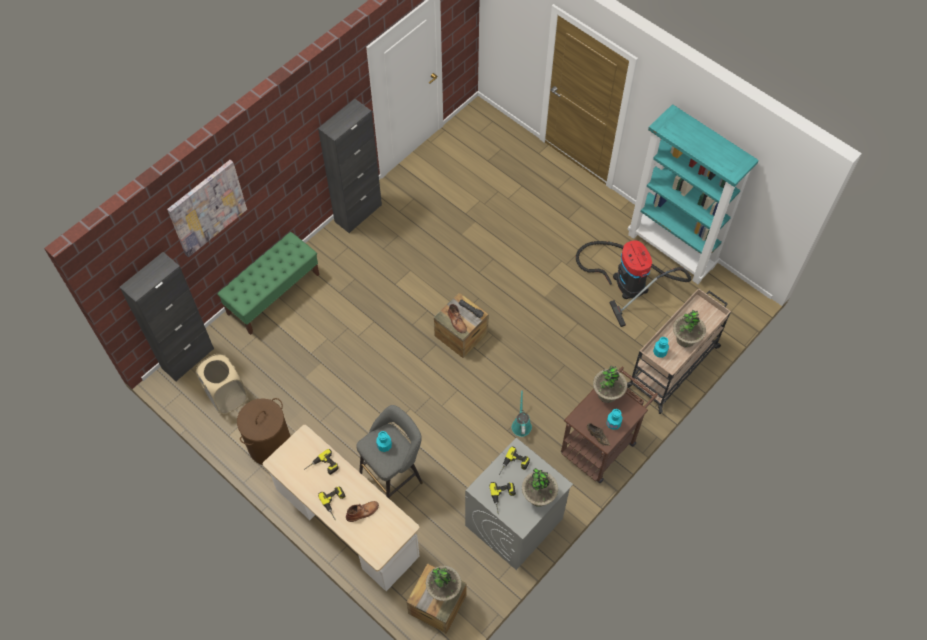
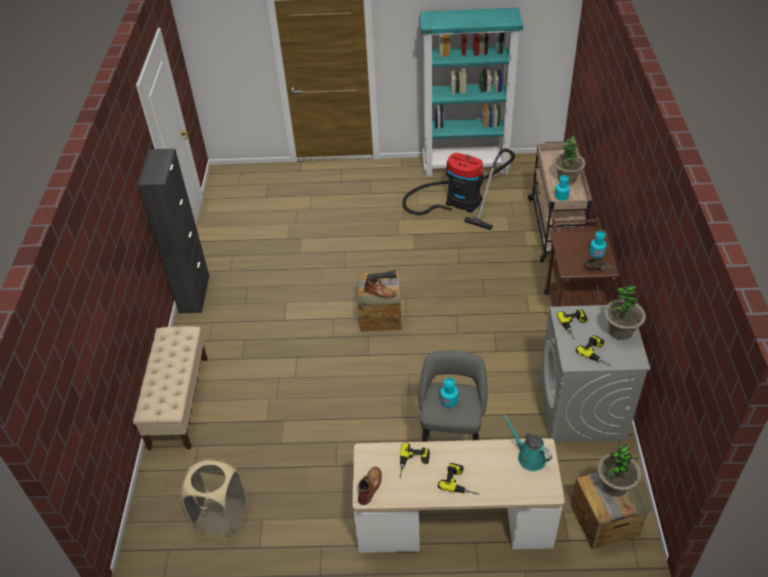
camera: 40 degrees left, 15 degrees down
black cabinet [120,252,214,382] -> none
picture [167,160,247,257] -> none
green bench [217,232,319,335] -> beige bench [133,326,208,450]
brown laundry basket [237,398,291,465] -> none
brown boot [346,501,379,522] -> brown boot moved to [358,467,382,505]
turquoise watering can [512,390,532,437] -> turquoise watering can moved to [503,414,552,471]
potted plant [593,365,627,403] -> none

